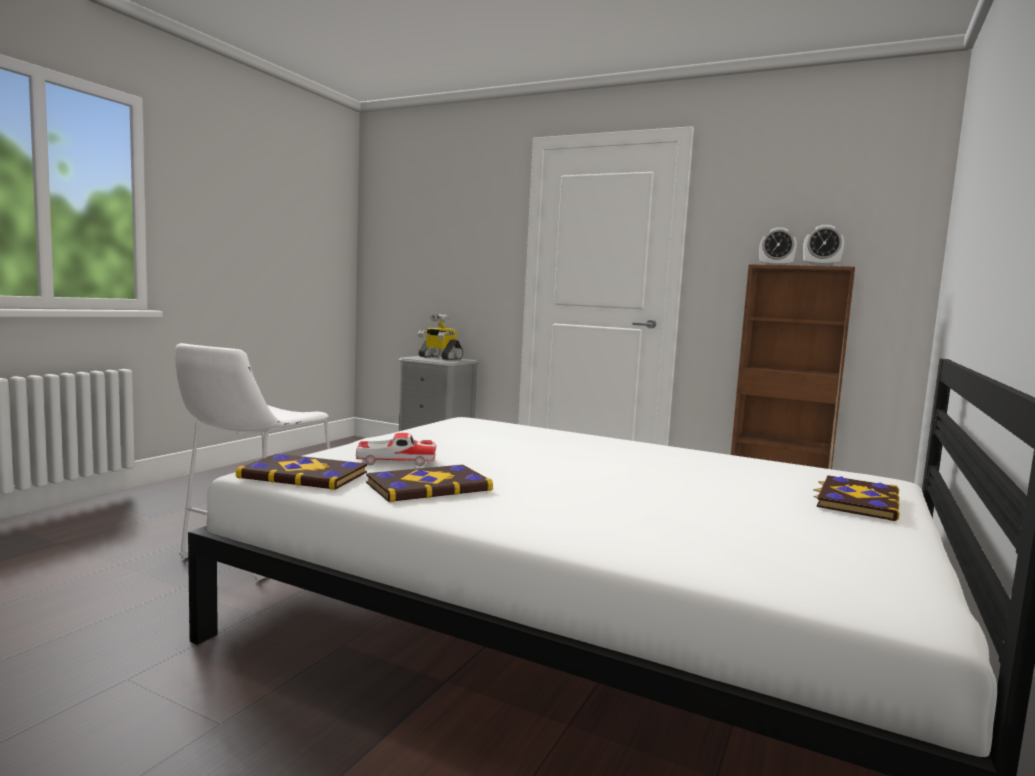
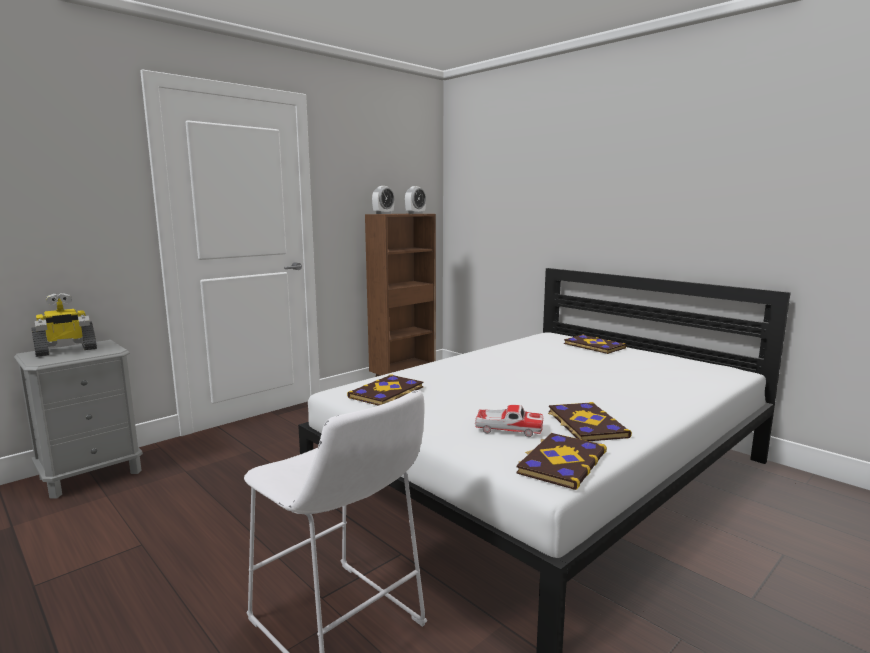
camera: 70 degrees left, 5 degrees up
toy car [355,433,436,466] -> toy car turned 90 degrees clockwise [475,405,543,437]
none -> book [347,374,424,406]

